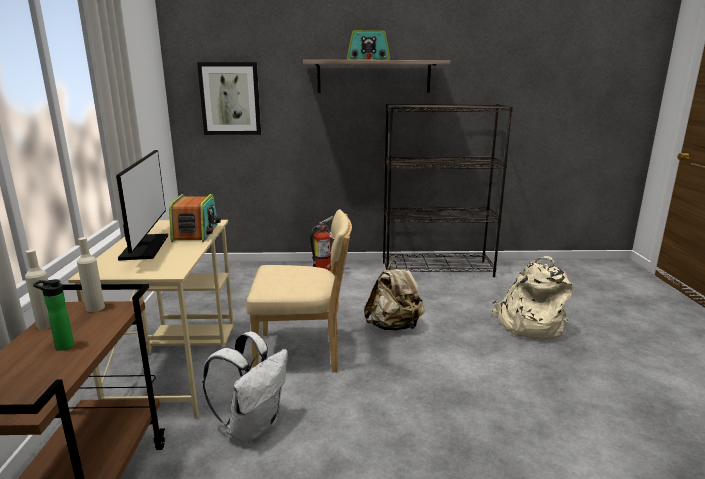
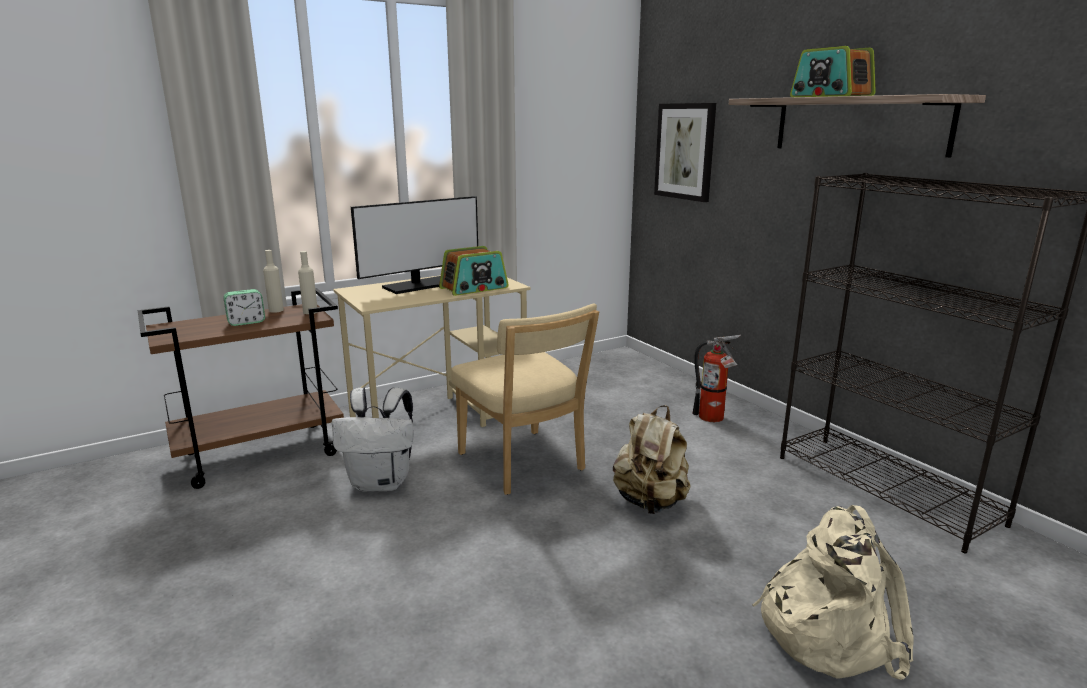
camera: 60 degrees right, 0 degrees up
bottle [33,279,74,351] -> alarm clock [223,289,265,326]

